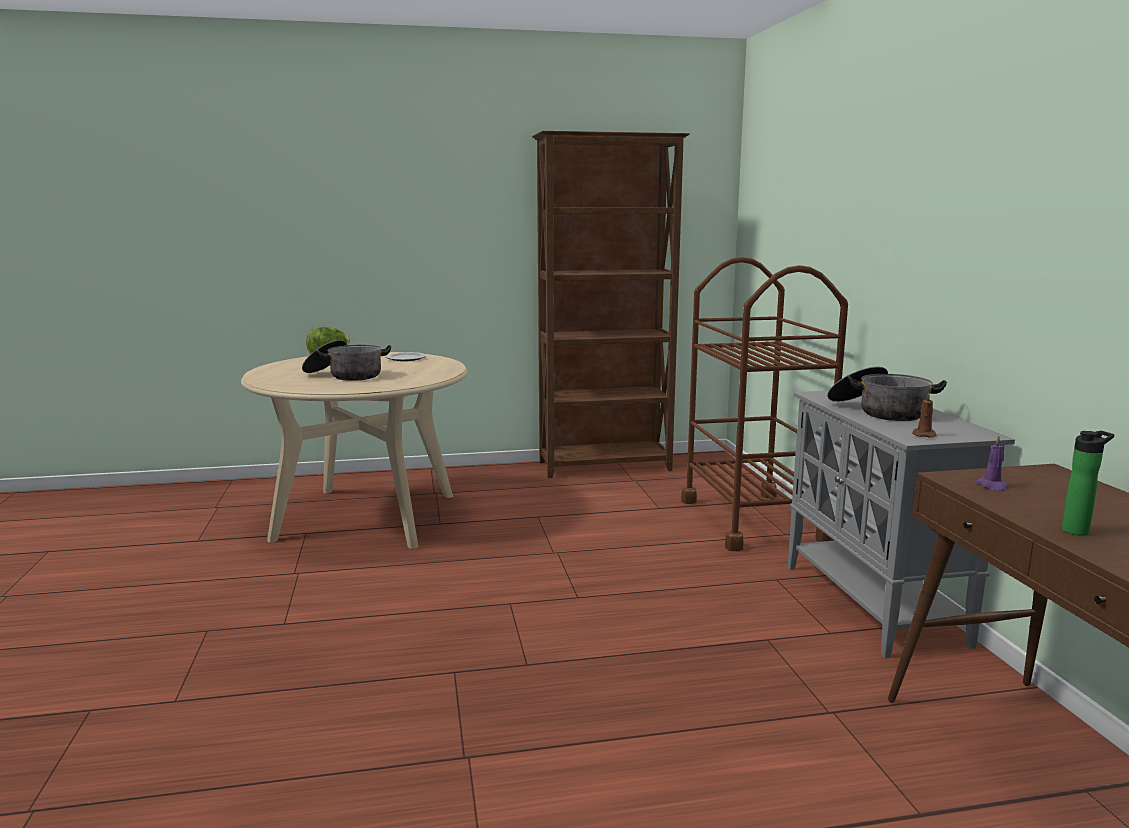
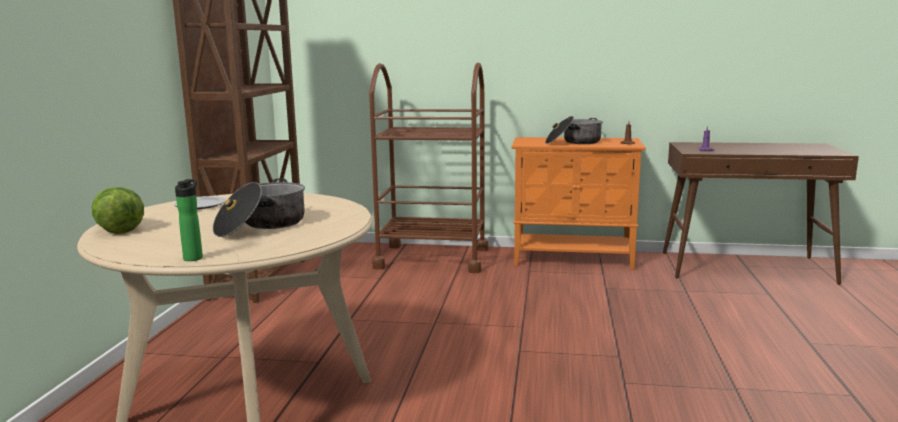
camera: 70 degrees left, 0 degrees up
grey cabinet [788,390,1015,658] -> orange cabinet [512,137,646,270]
bottle [1062,431,1114,536] -> bottle moved to [175,179,203,261]

